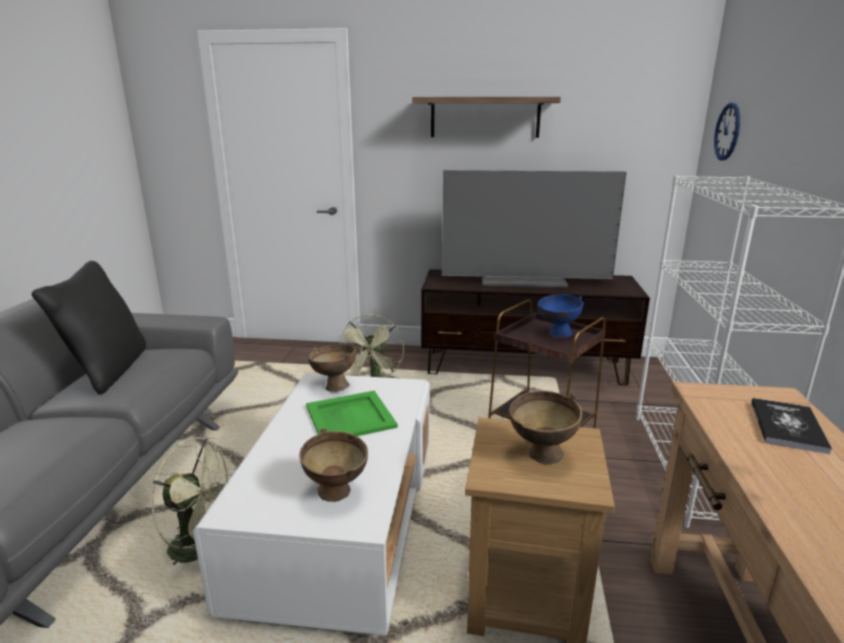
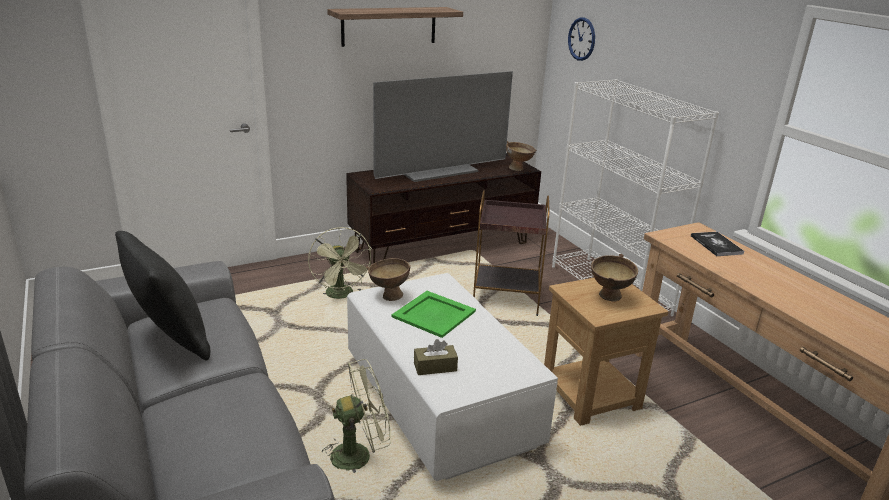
camera: 35 degrees left, 5 degrees up
brown bowl [300,428,368,502] -> brown bowl moved to [506,141,537,171]
blue bowl [537,294,583,338] -> none
none -> brown tissue box [414,339,458,375]

